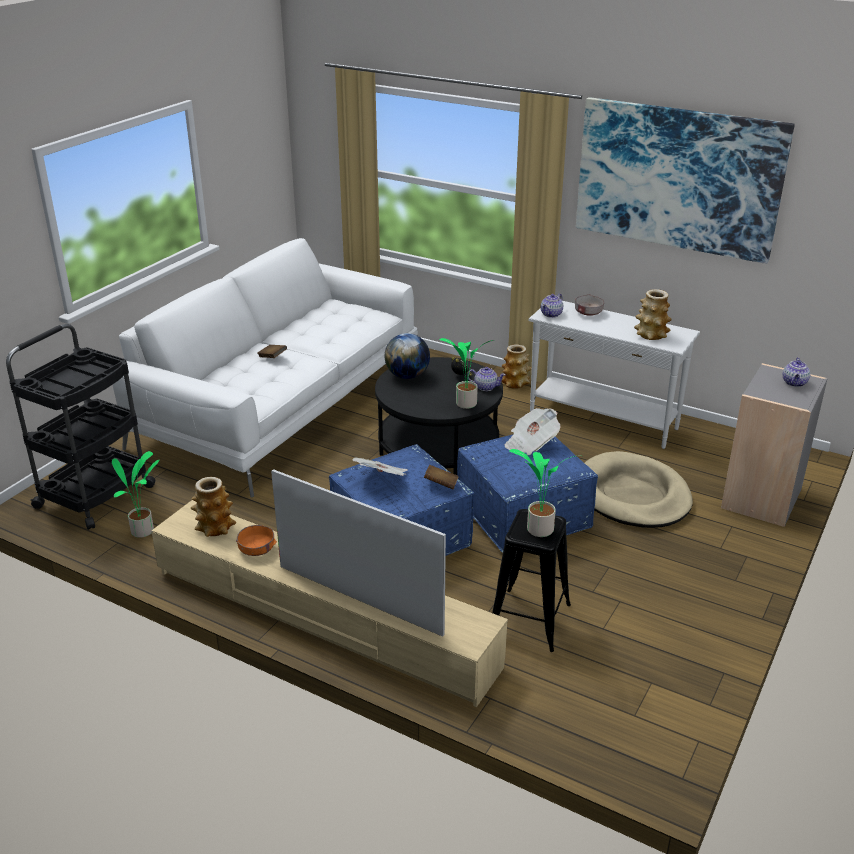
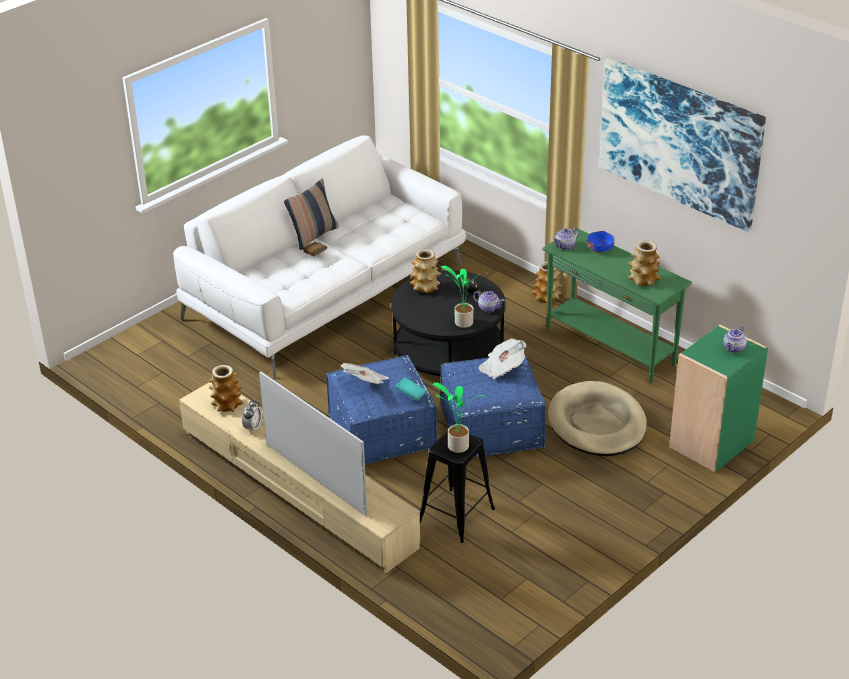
camera: 15 degrees right, 5 degrees up
black cart [6,324,155,530] -> none
potted plant [112,451,160,538] -> none
orange bowl [236,525,277,556] -> alarm clock [242,400,262,433]
globe [385,333,430,379] -> vase [410,249,441,293]
brown book [424,465,459,489] -> turquoise book [395,377,426,401]
white console table [528,301,700,449] -> green console table [543,228,692,384]
grey bowl [575,294,604,316] -> blue bowl [587,231,614,252]
grey bookcase [721,363,828,527] -> green bookcase [669,325,768,472]
none -> pillow [284,179,339,250]

